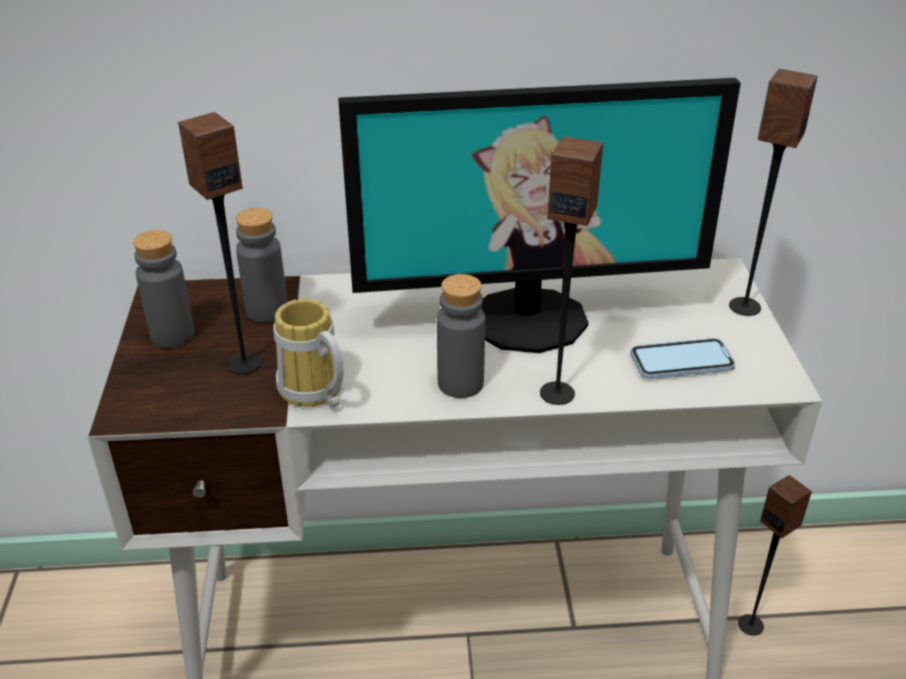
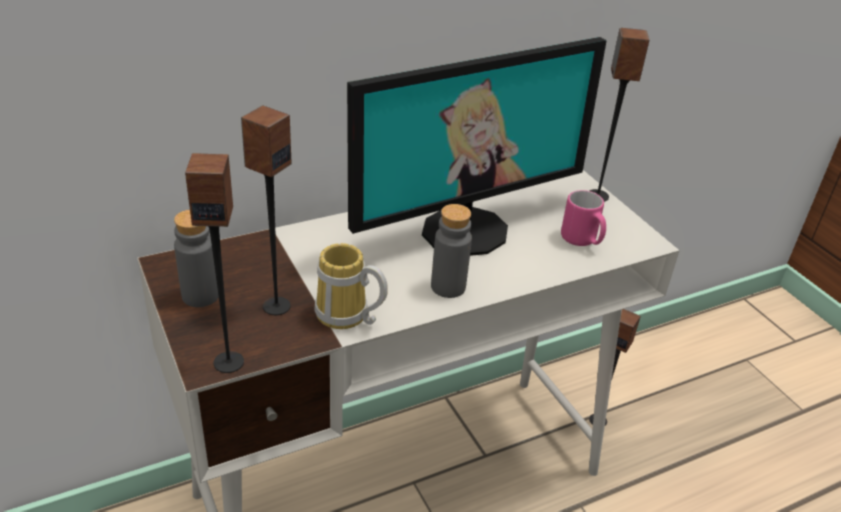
camera: 25 degrees left, 0 degrees up
grey bottle [236,208,287,322] -> none
speaker [540,136,603,405] -> speaker moved to [185,153,244,373]
phone [630,338,736,379] -> pink mug [561,190,606,246]

